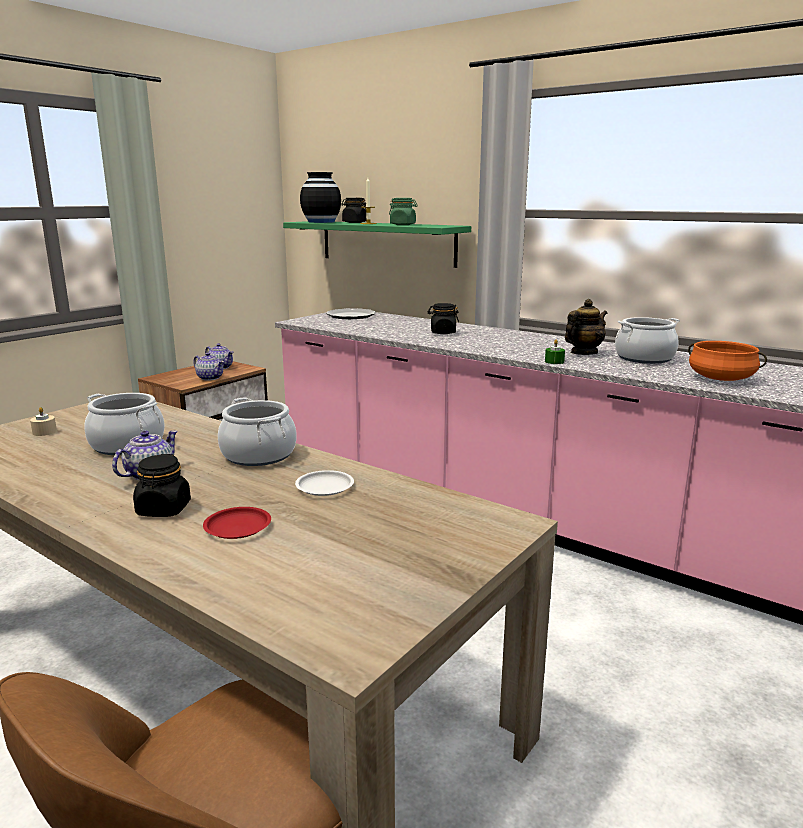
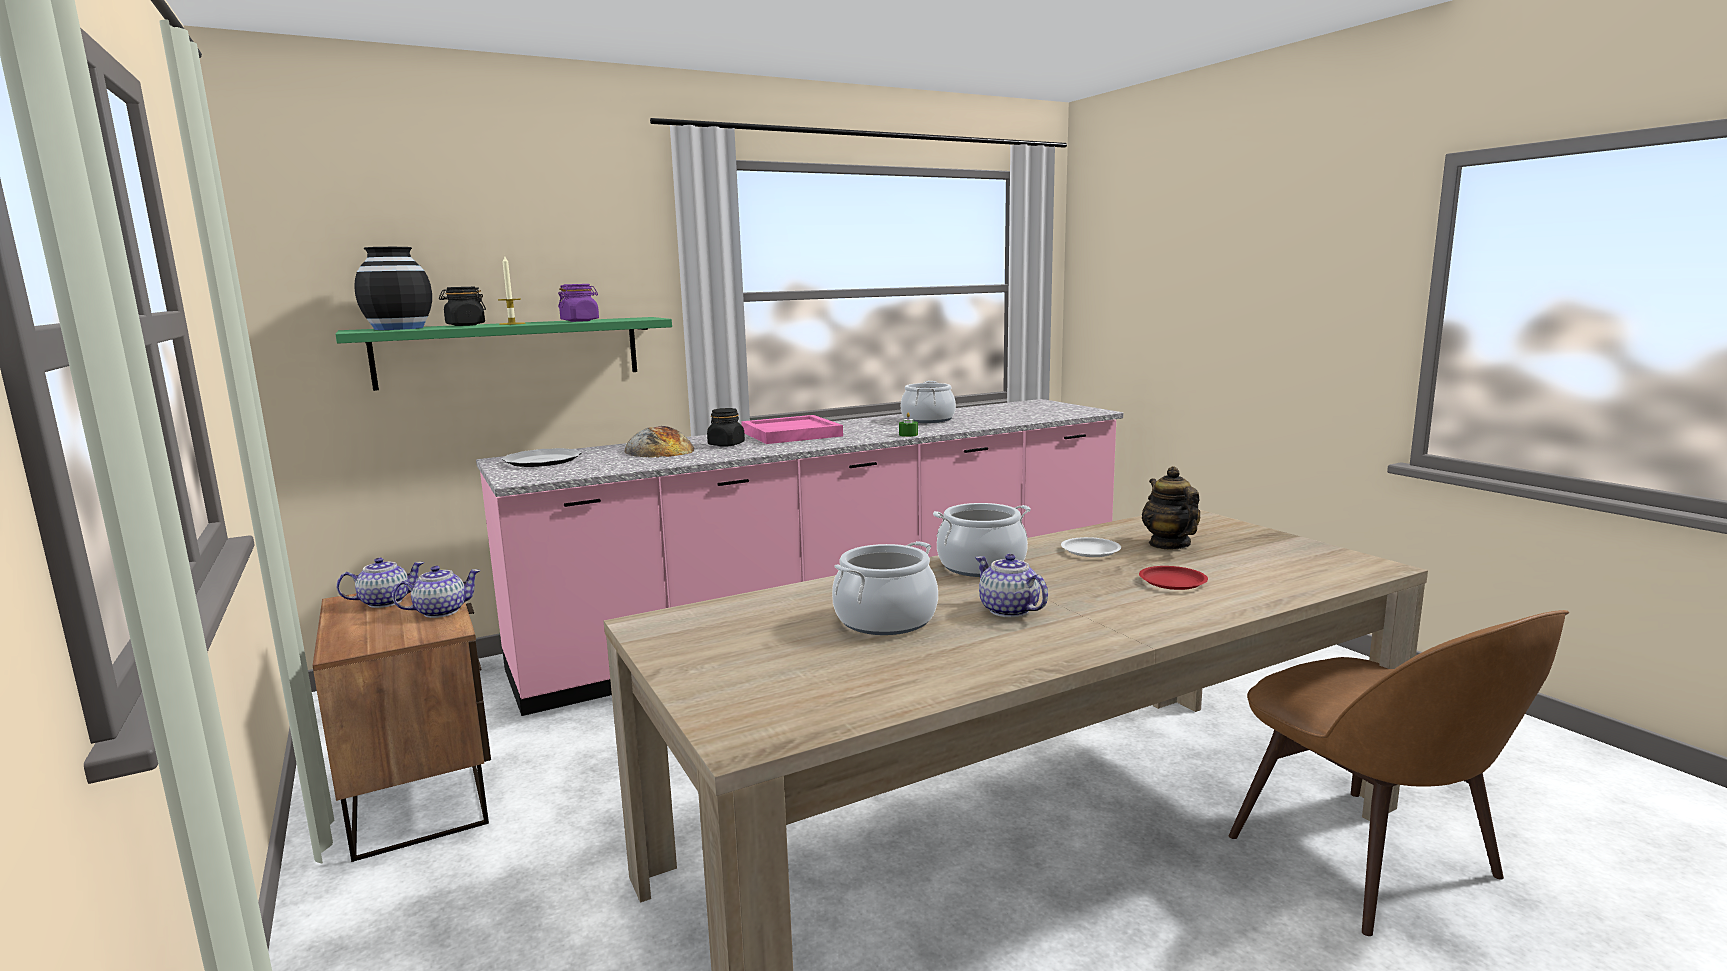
camera: 65 degrees left, 5 degrees down
beige candle [30,407,57,436] -> none
black jar [133,454,191,517] -> none
green jar [389,198,418,225] -> purple jar [558,284,599,322]
teapot [565,299,607,355] -> teapot moved to [1142,466,1200,549]
orange cooking pot [688,341,767,381] -> none
none -> bread [624,426,694,458]
none -> pink tray [741,415,843,444]

